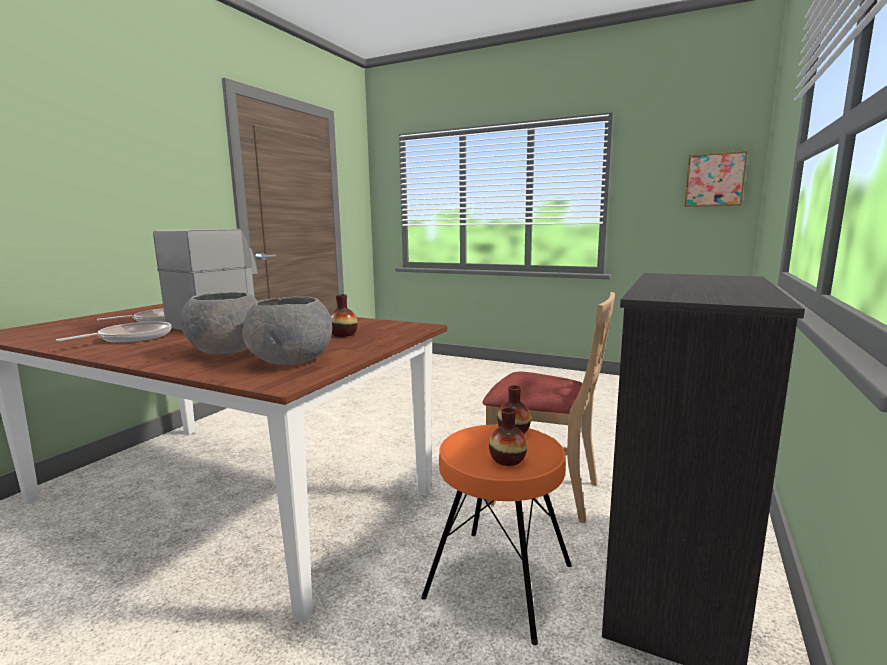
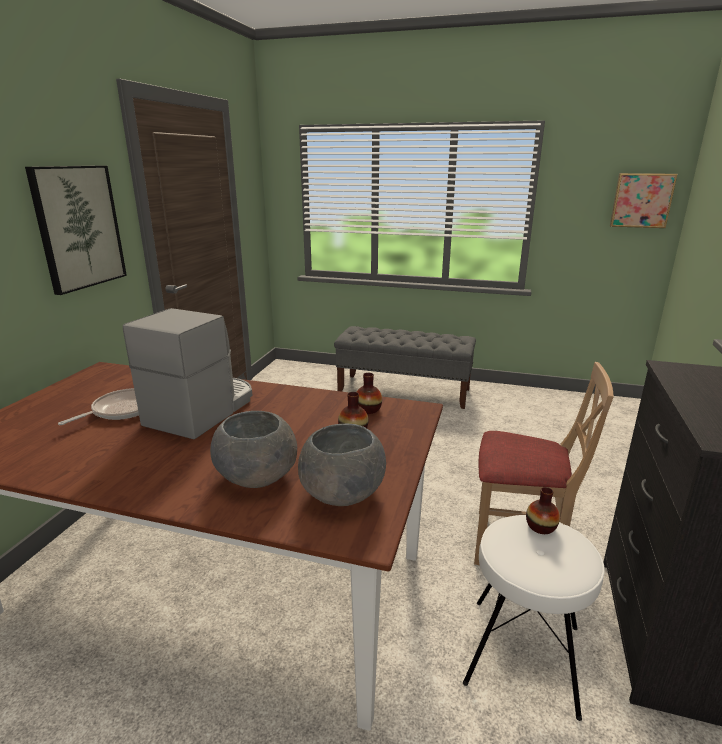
camera: 10 degrees left, 10 degrees up
frying pan [56,321,172,343] -> none
orange stool [421,424,572,645] -> white stool [463,515,604,721]
vase [489,408,527,466] -> vase moved to [357,373,382,414]
none -> picture [25,165,127,295]
none -> grey bench [334,326,476,409]

